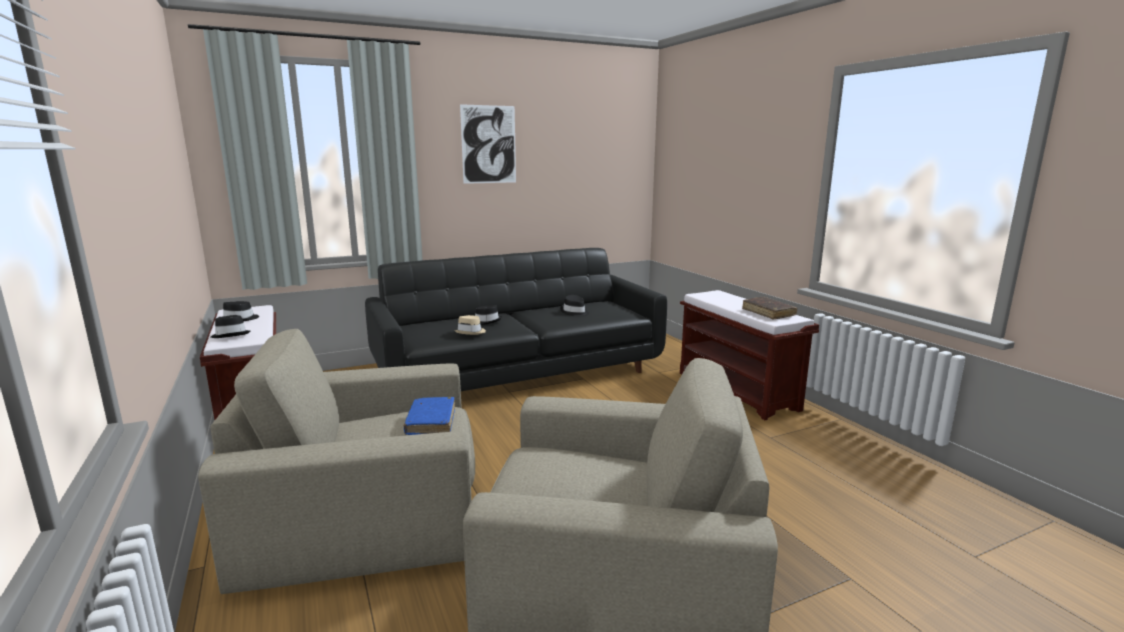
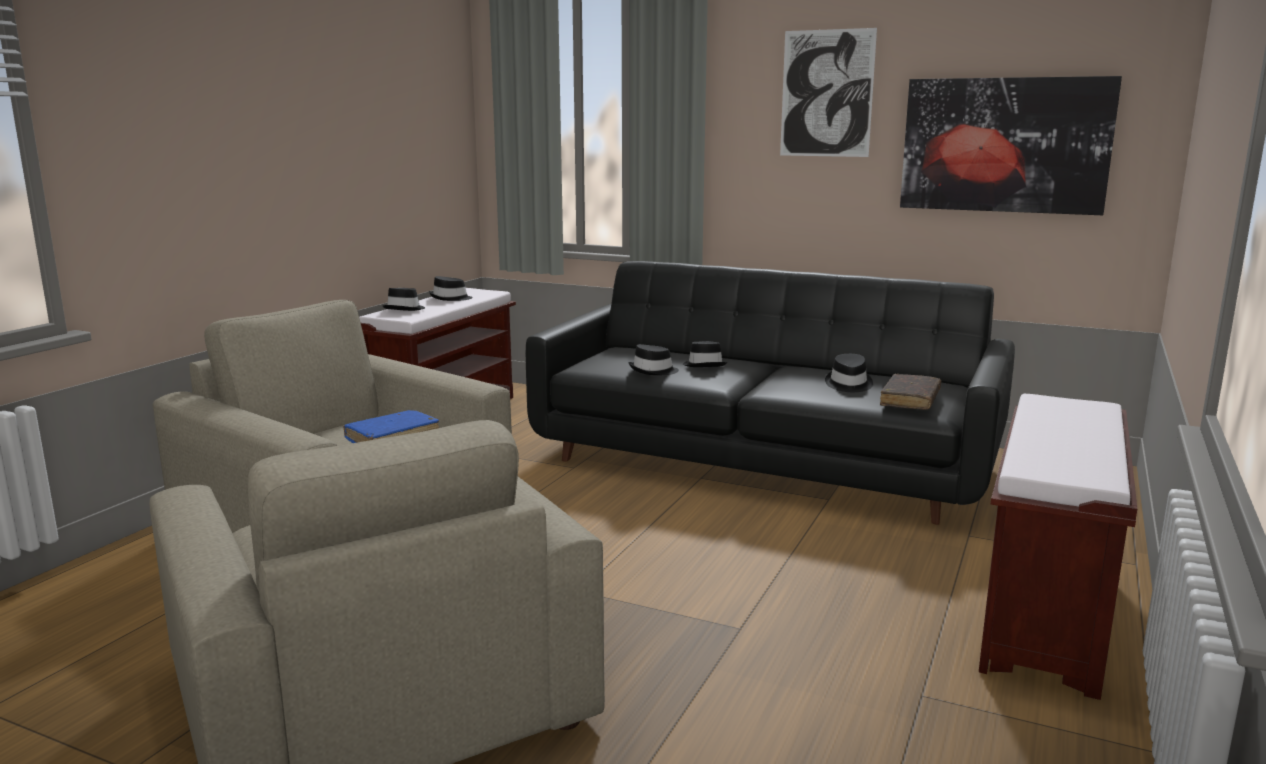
camera: 50 degrees right, 0 degrees up
beige hat [454,315,486,335] -> black hat [628,344,679,375]
brown book [742,297,797,320] -> brown book moved to [880,374,941,410]
none -> picture [900,76,1122,215]

